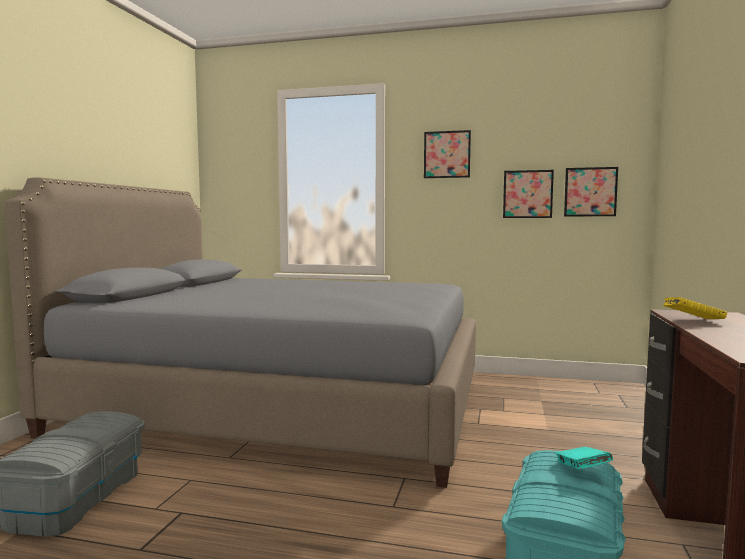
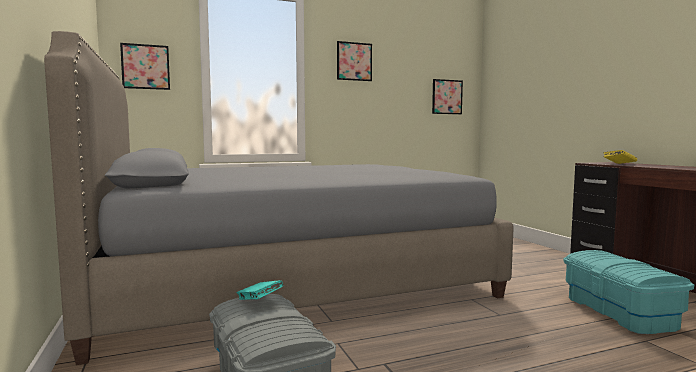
camera: 35 degrees left, 0 degrees up
picture [503,170,554,218] -> picture moved to [120,43,170,90]
turquoise book [556,447,613,470] -> turquoise book moved to [237,280,283,300]

